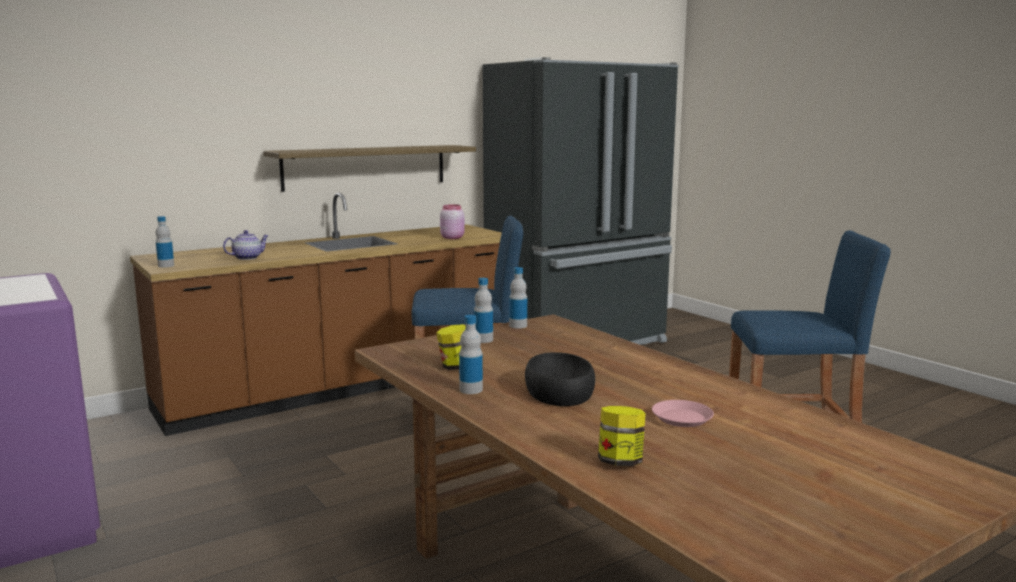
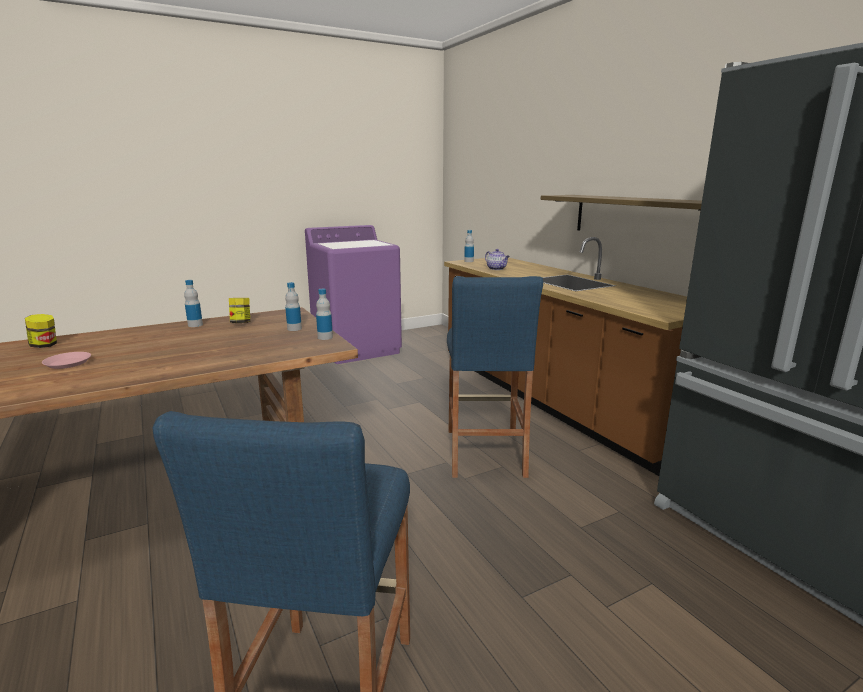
camera: 95 degrees right, 5 degrees up
pink jar [440,204,465,239] -> none
black bowl [525,352,595,406] -> none

